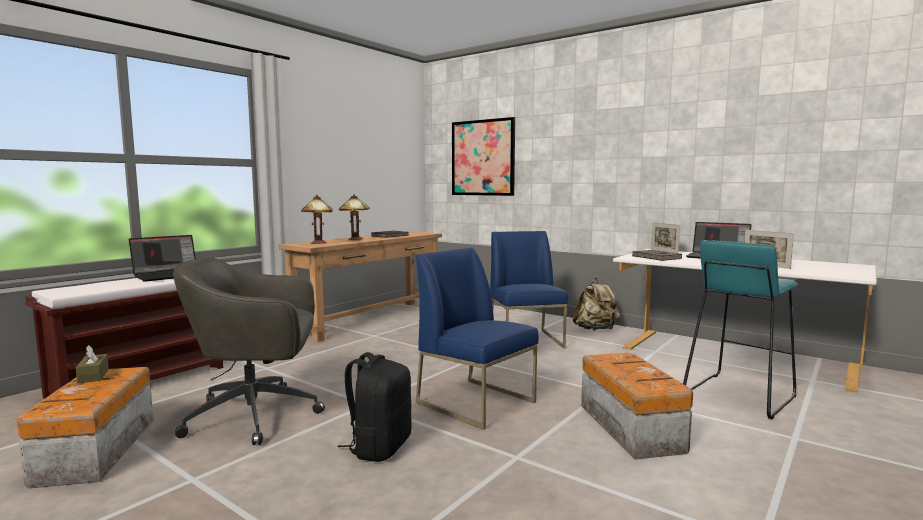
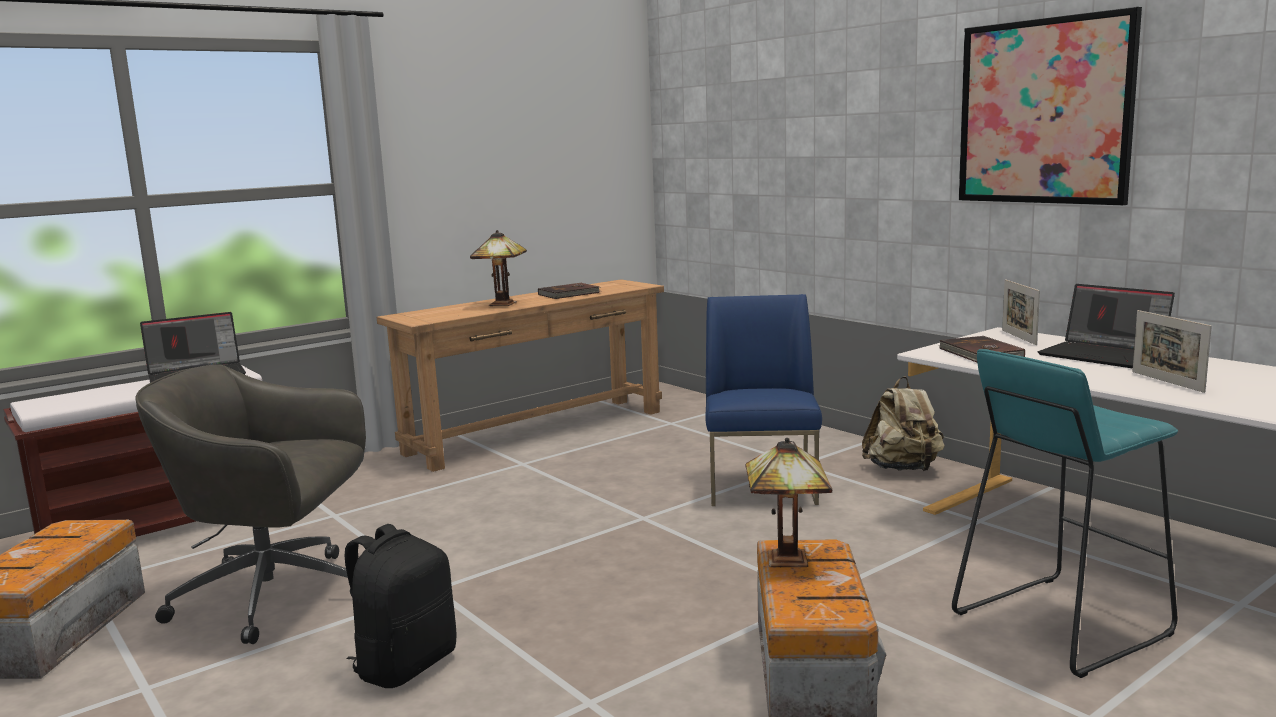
camera: 15 degrees right, 5 degrees up
brown tissue box [76,345,109,383] -> none
table lamp [301,195,333,244] -> table lamp moved to [746,438,832,568]
blue chair [416,248,539,430] -> none
picture [452,117,515,196] -> picture moved to [959,7,1142,205]

